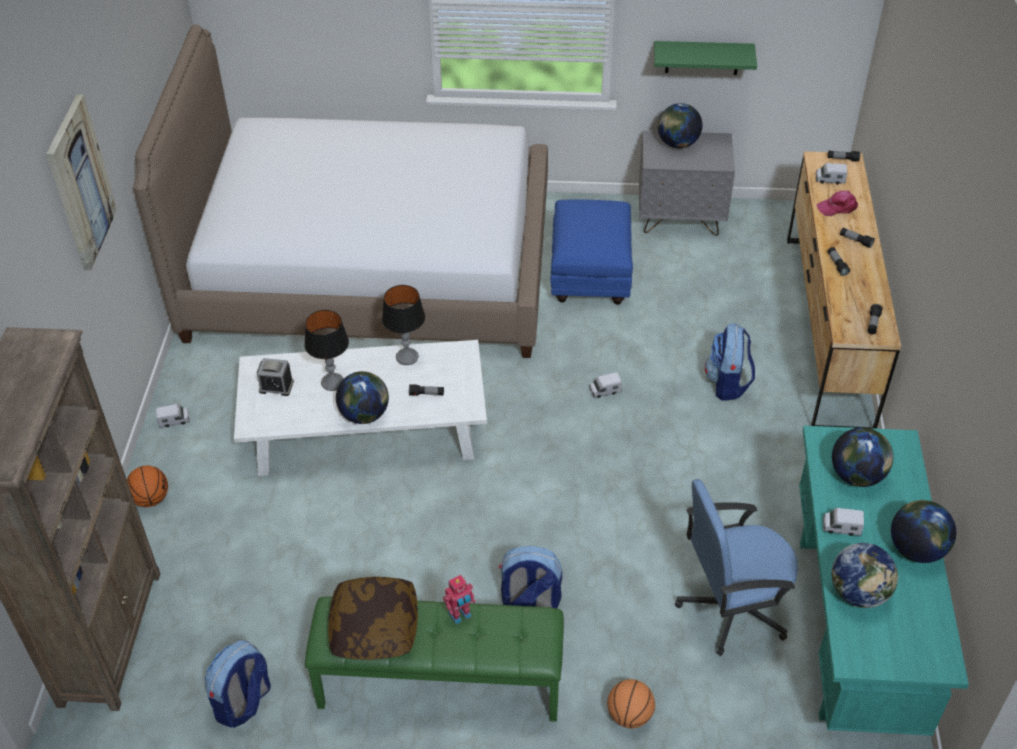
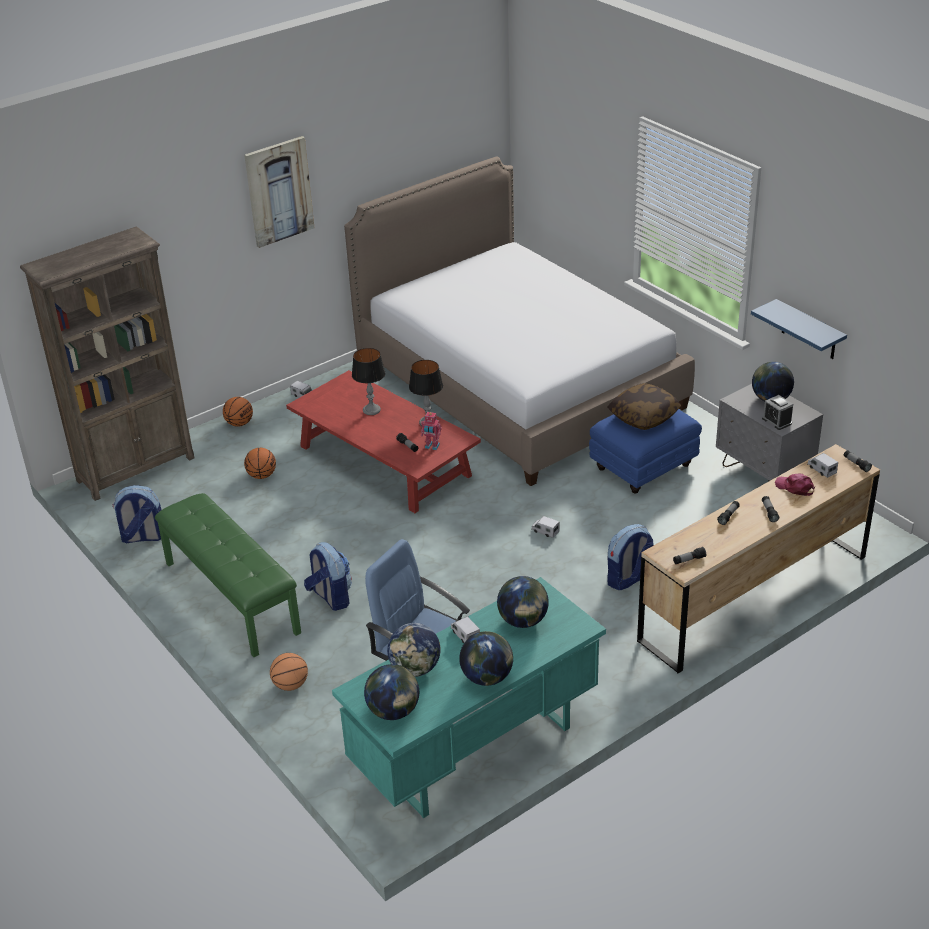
camera: 50 degrees right, 10 degrees down
white coffee table [234,340,487,476] -> red coffee table [286,370,481,513]
alarm clock [257,358,294,396] -> alarm clock moved to [762,395,793,430]
pillow [328,577,418,660] -> pillow moved to [607,383,681,430]
globe [336,371,389,424] -> globe moved to [364,664,419,720]
toy robot [443,575,476,624] -> toy robot moved to [421,412,442,450]
green shelf [654,41,757,75] -> blue shelf [751,299,847,359]
none -> basketball [244,448,276,479]

